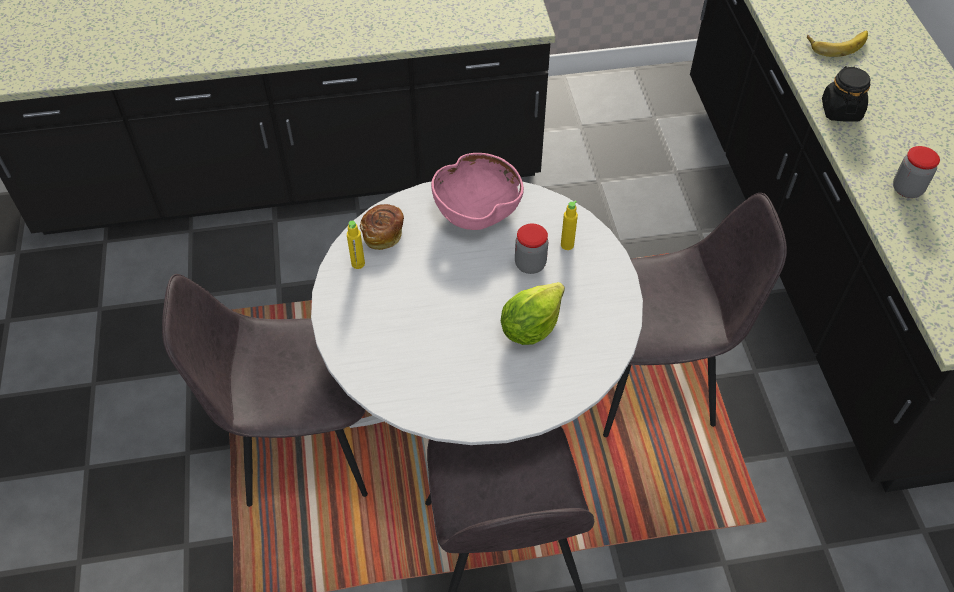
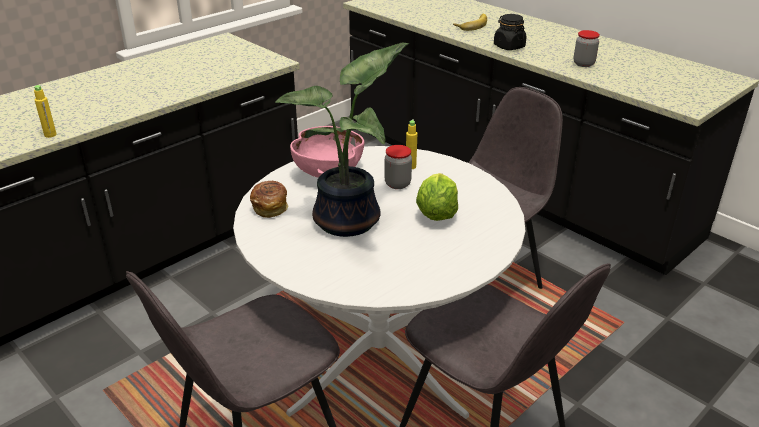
camera: 35 degrees left, 20 degrees down
yellow bottle [347,221,365,269] -> yellow bottle moved to [34,85,57,138]
none -> potted plant [275,43,409,237]

